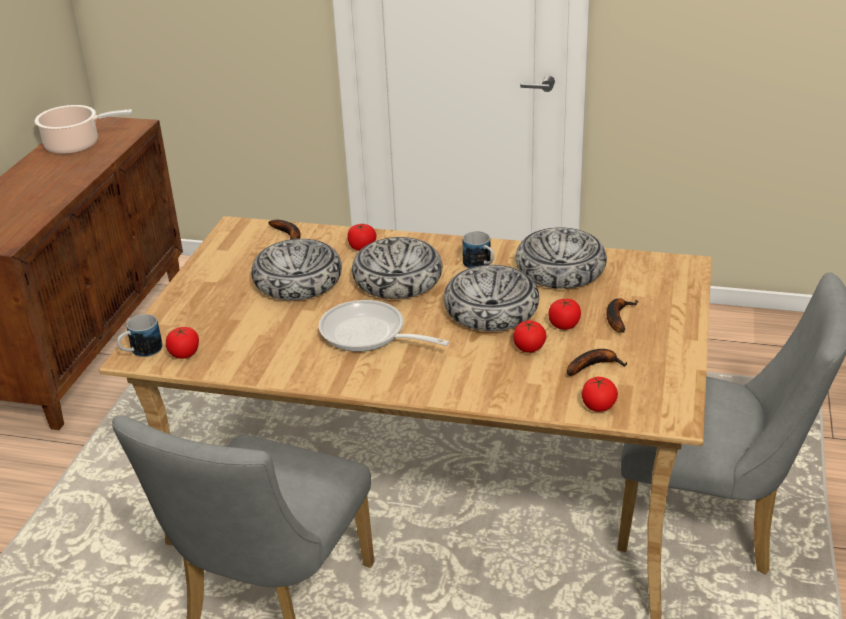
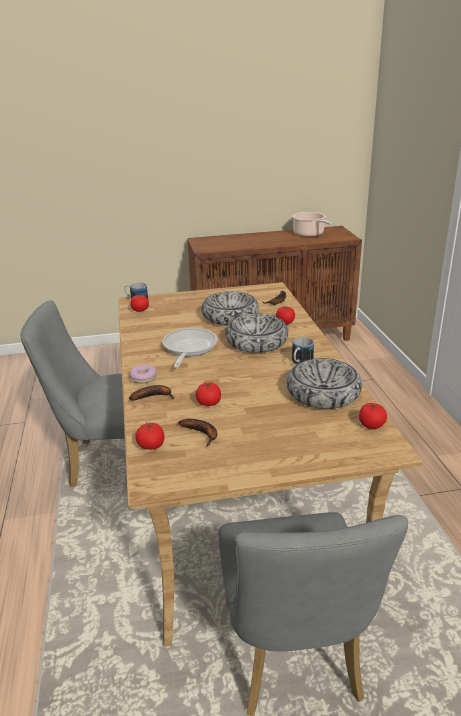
camera: 65 degrees right, 5 degrees down
bowl [444,265,539,331] -> none
tomato [548,299,581,330] -> tomato moved to [359,403,387,429]
banana [606,298,638,332] -> banana moved to [129,385,174,401]
none -> donut [129,365,157,383]

